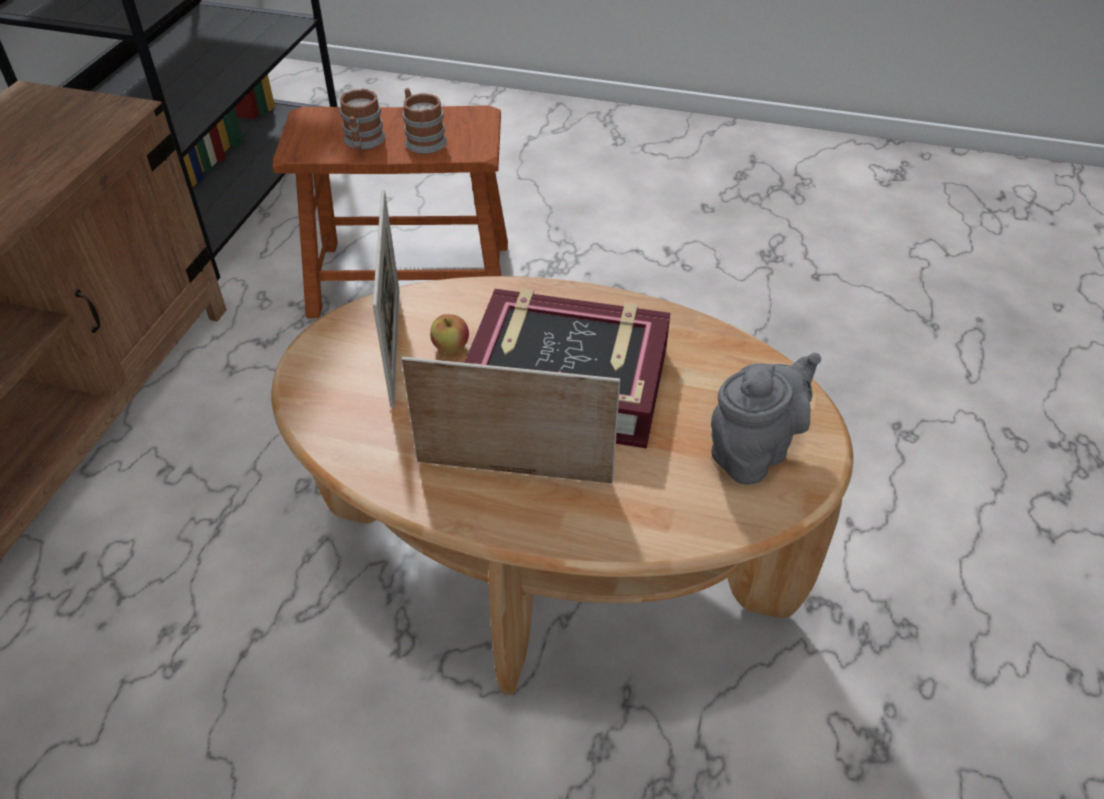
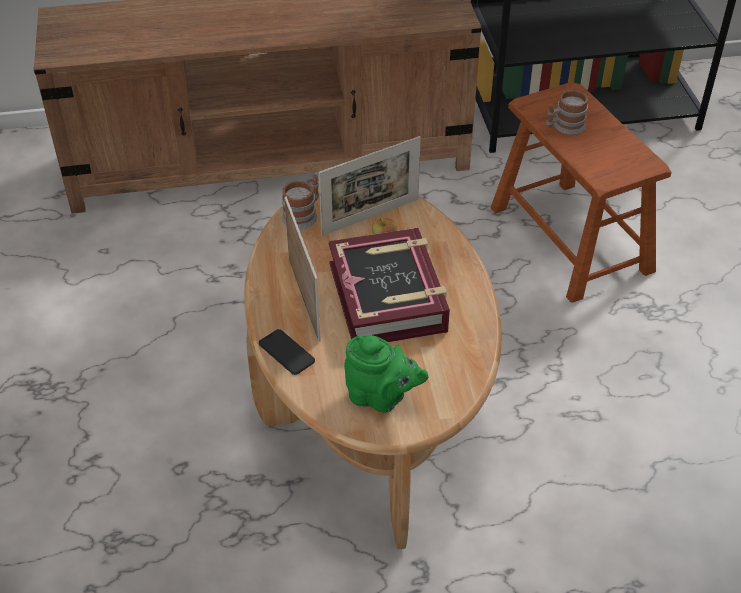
camera: 65 degrees right, 0 degrees up
mug [403,88,447,154] -> mug moved to [282,175,319,230]
grey teapot [711,353,821,485] -> green teapot [344,335,429,413]
none -> phone [259,329,315,375]

